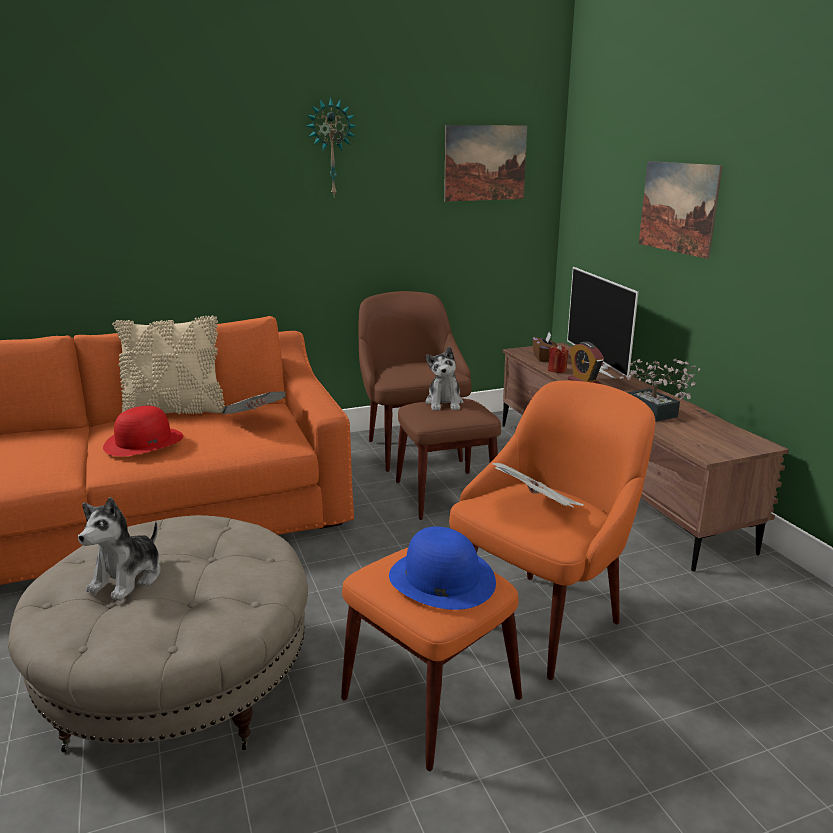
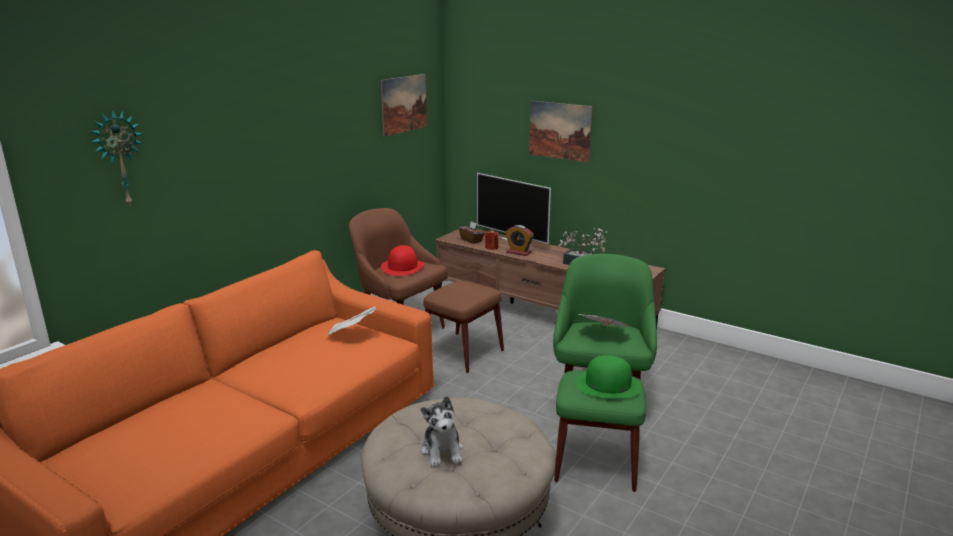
camera: 35 degrees left, 0 degrees up
red hat [103,406,183,456] -> red hat moved to [381,245,424,276]
beige pillow [112,315,225,414] -> none
wall clock [306,97,356,198] -> wall clock moved to [91,110,143,206]
orange armchair [341,380,655,771] -> green armchair [553,254,657,492]
blue hat [389,526,496,610] -> green hat [576,355,641,398]
plush toy [425,346,463,410] -> none

